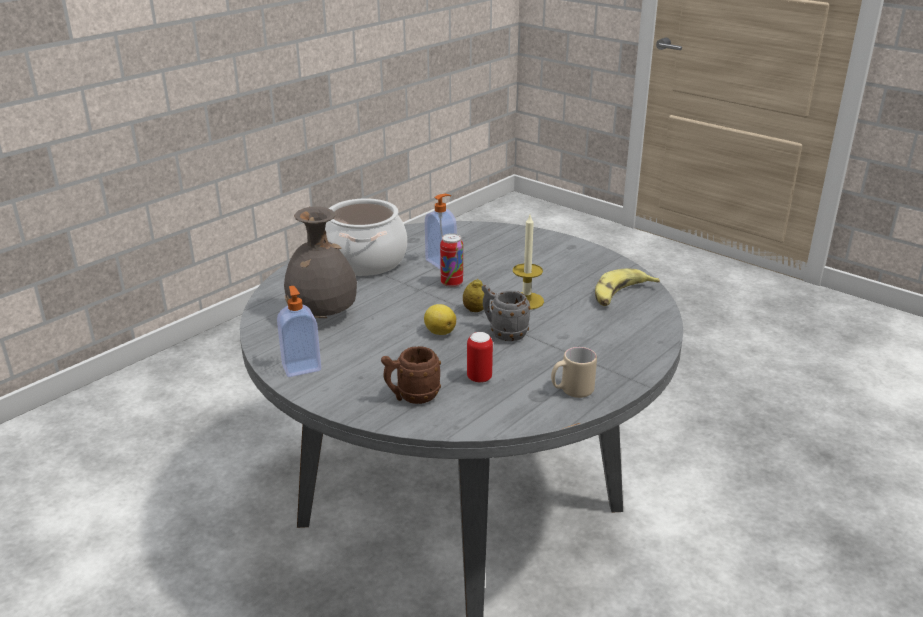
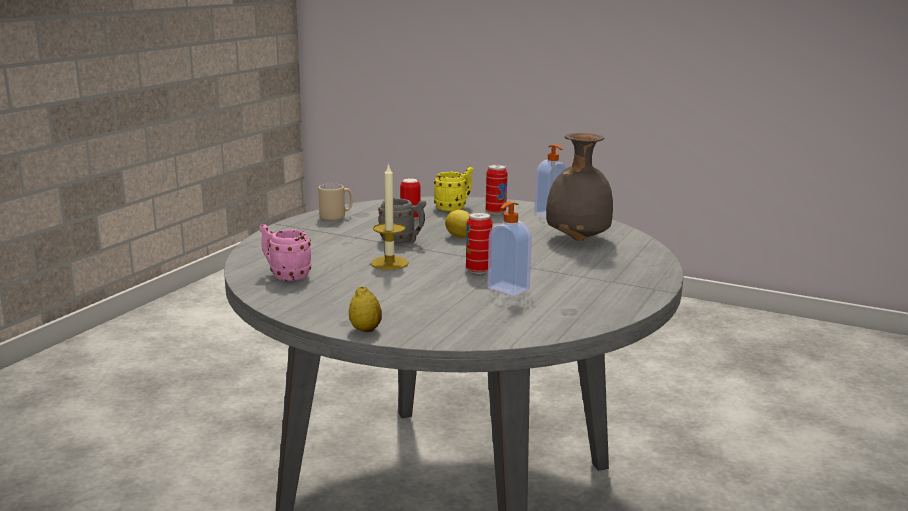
camera: 165 degrees right, 10 degrees down
cooking pot [325,198,407,276] -> none
brown mug [381,346,441,404] -> yellow mug [434,167,473,211]
lemon [463,279,484,312] -> lemon moved to [349,287,382,332]
banana [595,269,660,306] -> pink mug [259,224,311,281]
none -> can [486,164,508,215]

